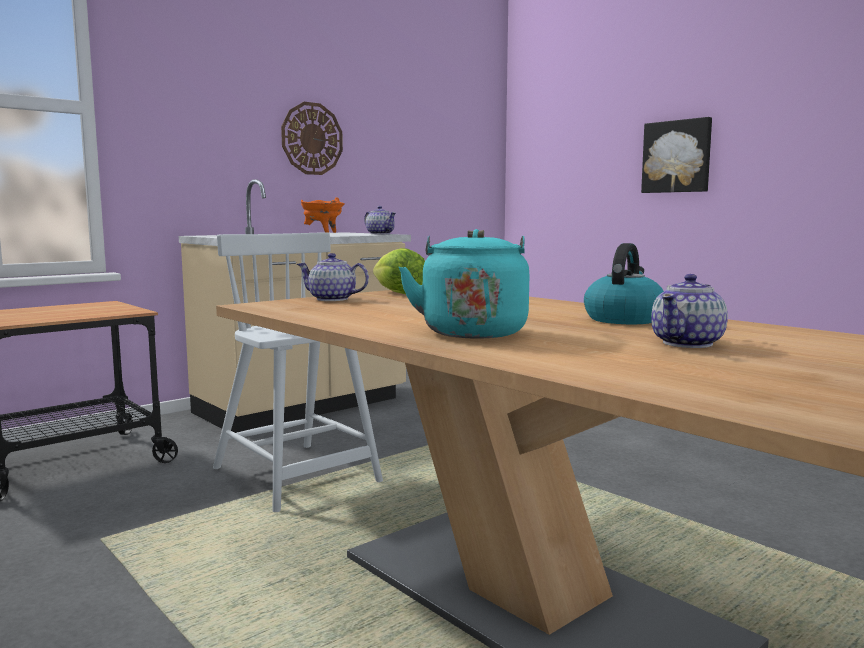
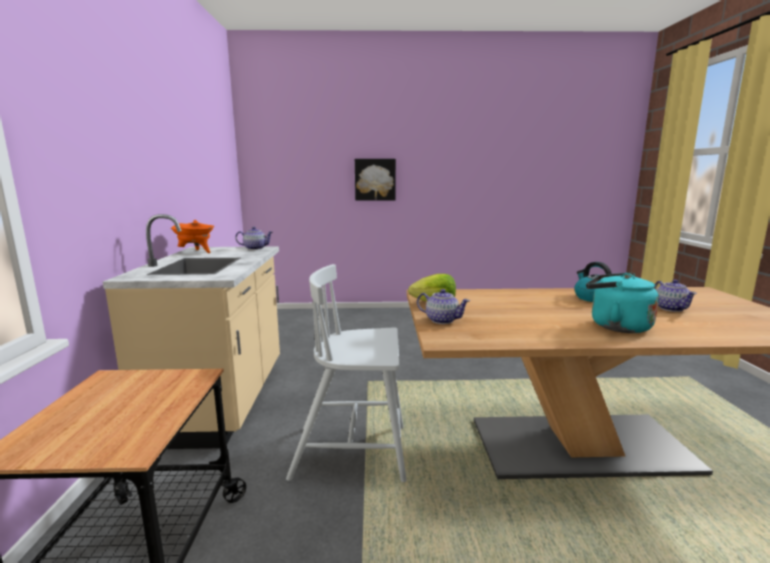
camera: 50 degrees left, 5 degrees up
wall clock [281,102,343,175] -> none
teapot [297,253,369,301] -> teapot turned 120 degrees counterclockwise [417,289,470,324]

